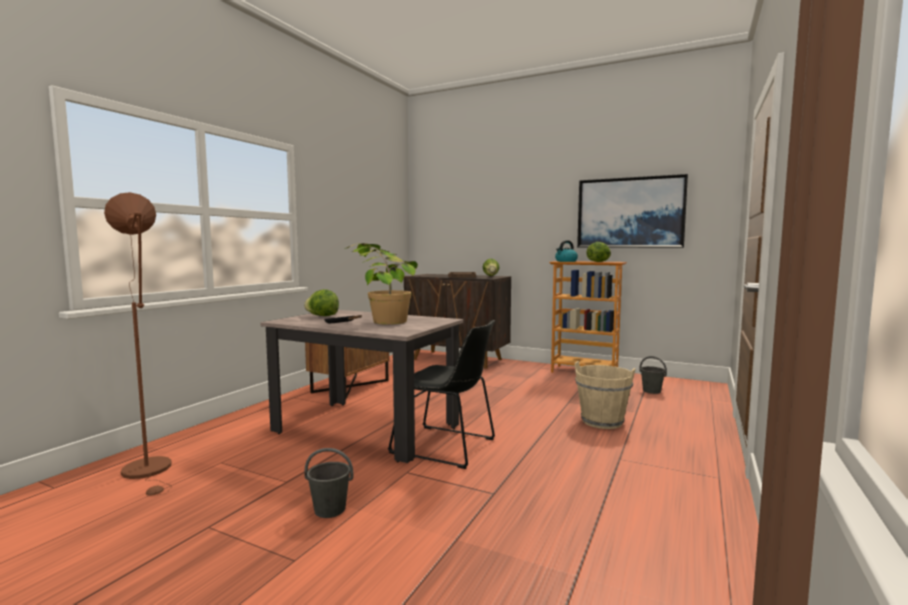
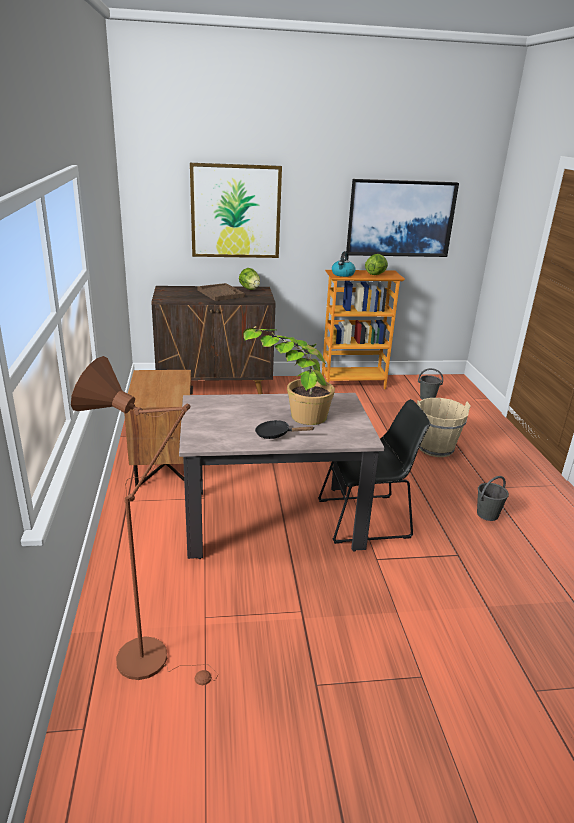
camera: 35 degrees left, 20 degrees up
lettuce [304,289,339,316] -> none
grey bucket [304,448,354,518] -> grey bucket moved to [477,476,509,521]
none -> picture [190,163,282,258]

